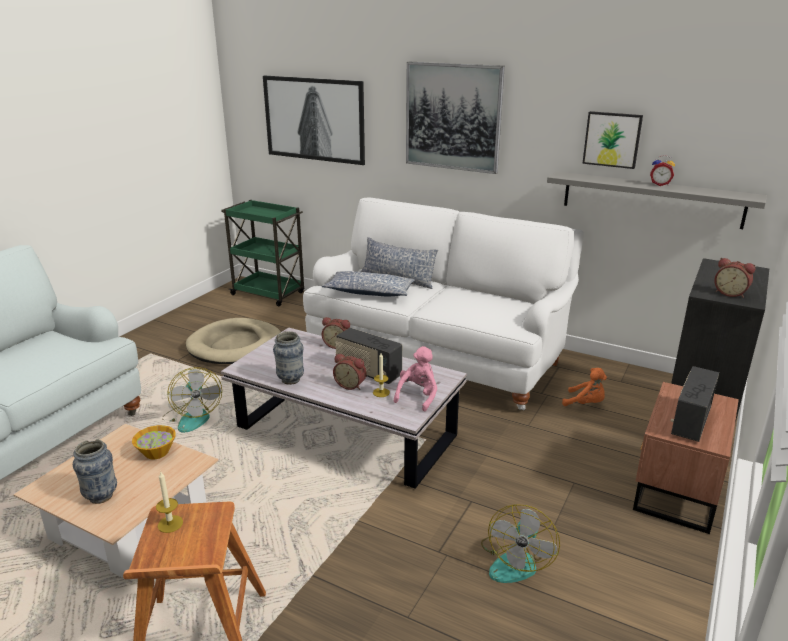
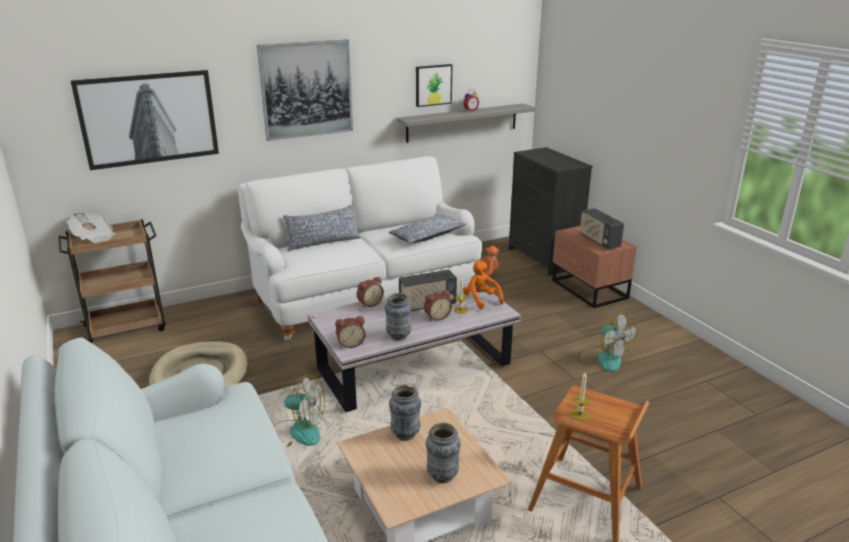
camera: 55 degrees left, 0 degrees up
bowl [132,425,176,460] -> vase [389,384,421,441]
green cart [221,200,304,306] -> brown cart [58,219,166,343]
pillow [322,271,415,296] -> pillow moved to [388,215,466,244]
pink plush toy [394,346,437,412] -> orange plush toy [463,260,504,309]
alarm clock [714,258,756,298] -> alarm clock moved to [335,316,365,348]
none -> newspaper [67,212,116,243]

